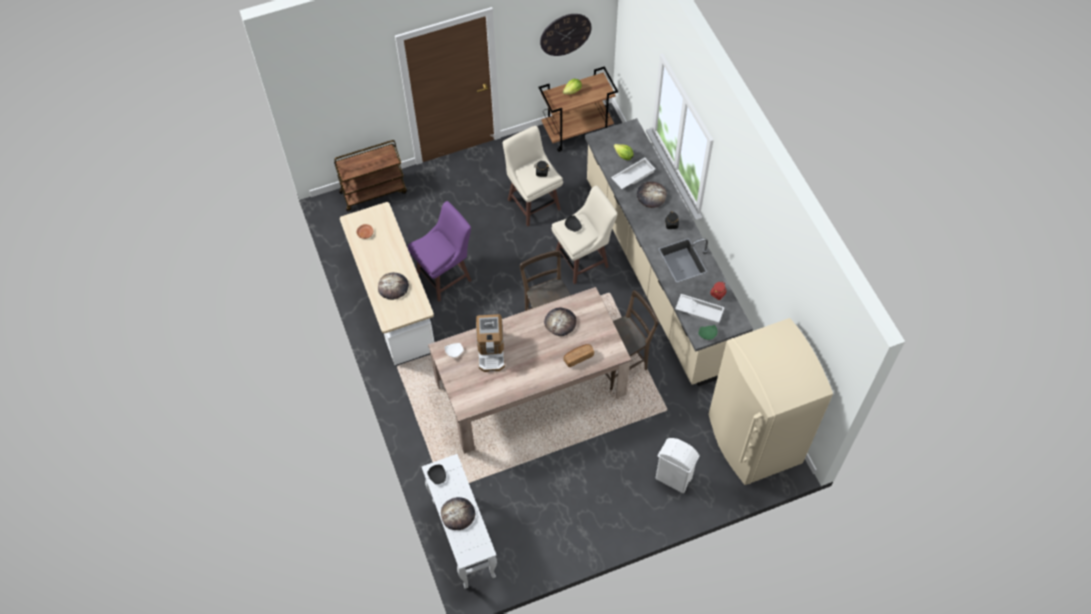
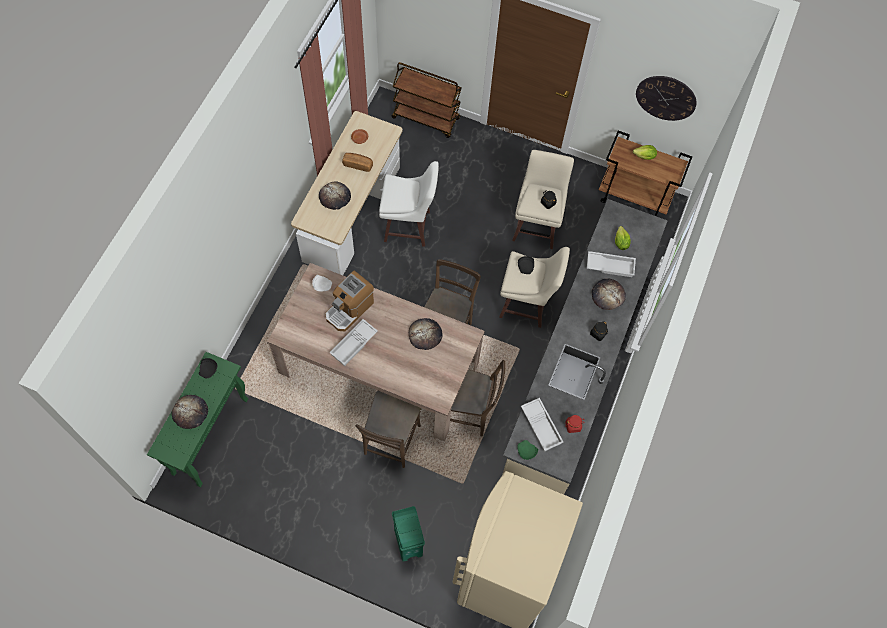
camera: 40 degrees right, 5 degrees up
purple stool [408,201,472,302] -> white stool [379,161,439,247]
white console table [422,454,497,589] -> green console table [147,352,249,487]
bread [563,344,594,367] -> bread moved to [342,153,373,172]
white trash can [656,438,700,493] -> green trash can [392,506,425,562]
none -> white tray [329,319,378,366]
none -> brown chair [355,391,422,468]

